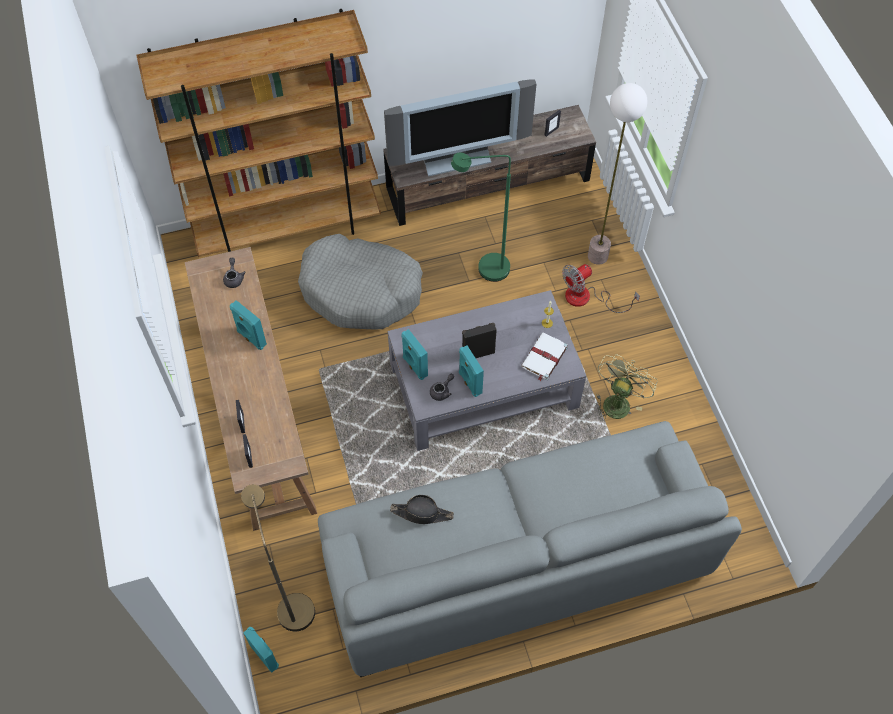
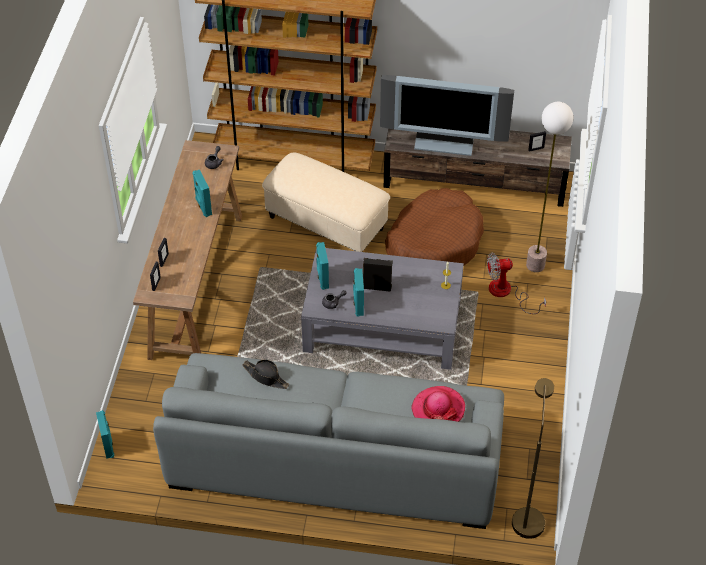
camera: 25 degrees right, 10 degrees down
brown floor lamp [241,484,315,632] -> brown floor lamp moved to [512,378,554,539]
grey dog bed [298,234,423,329] -> beige ottoman [262,152,390,252]
green floor lamp [451,152,511,282] -> brown dog bed [385,188,484,265]
white book [521,333,568,381] -> none
green fan [595,354,658,420] -> none
none -> hat [411,386,465,422]

